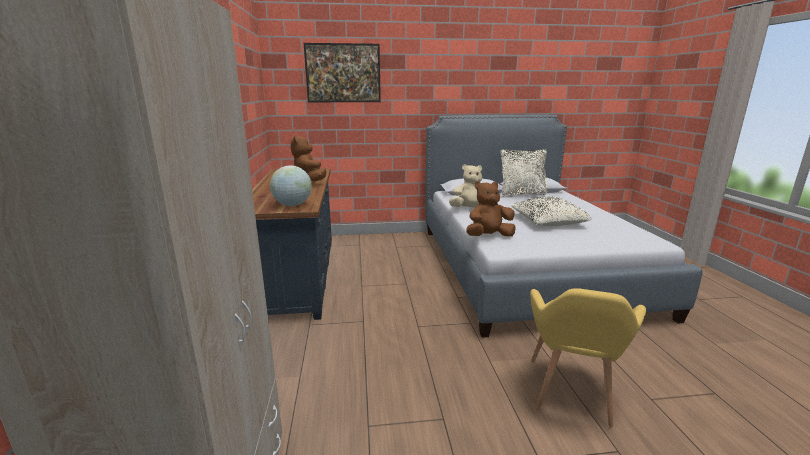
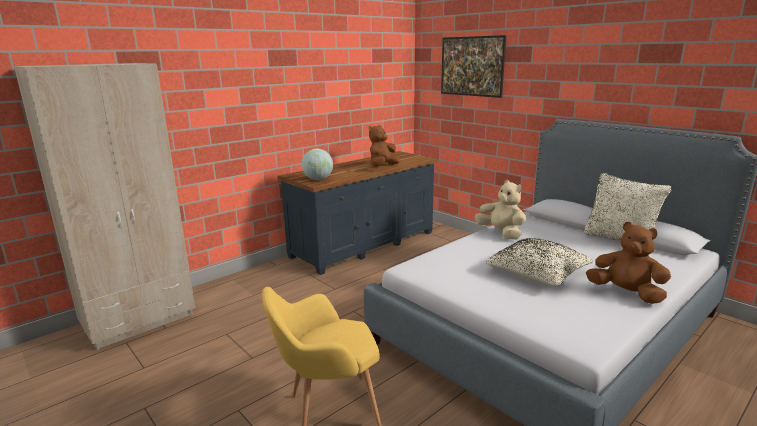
camera: 55 degrees right, 0 degrees up
brown plush toy [466,181,516,236] -> brown plush toy moved to [586,222,671,304]

